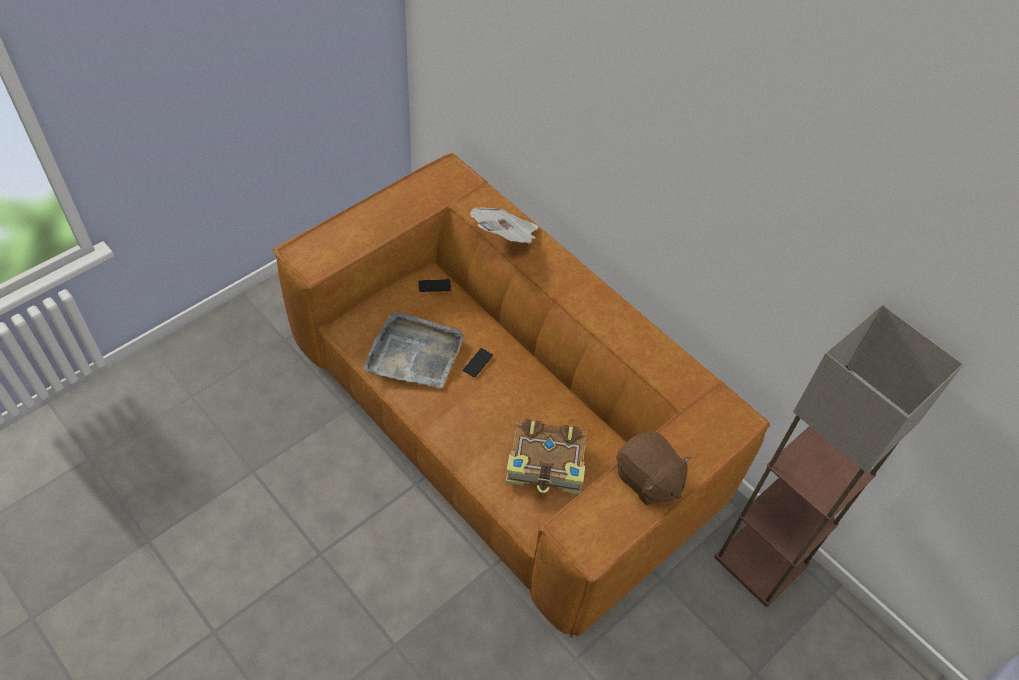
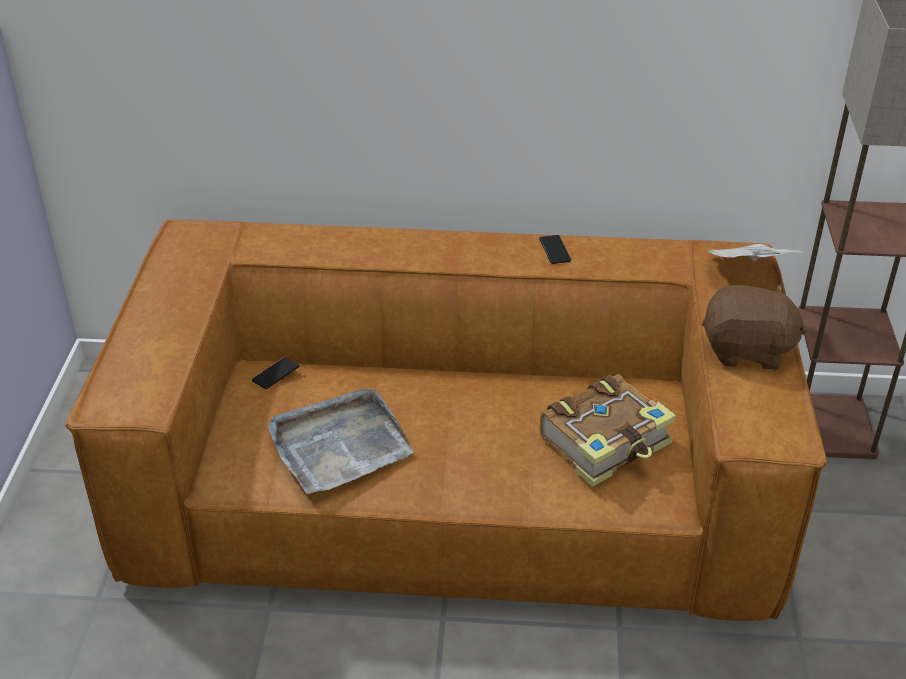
camera: 40 degrees left, 15 degrees down
phone [463,348,493,377] -> phone moved to [539,235,571,264]
newspaper [470,207,539,244] -> newspaper moved to [709,244,804,261]

